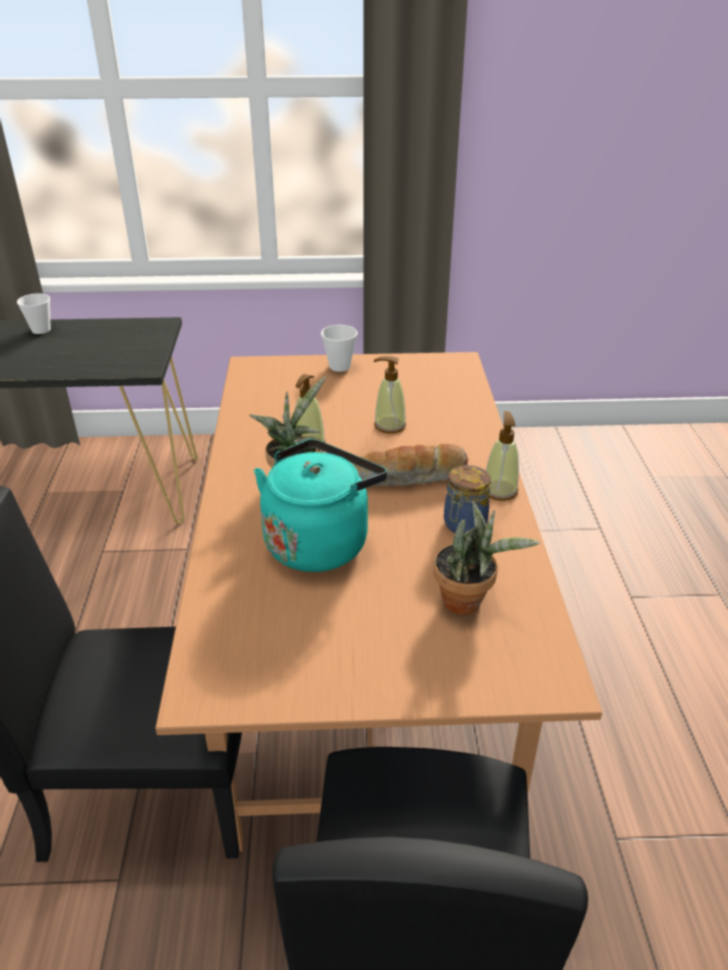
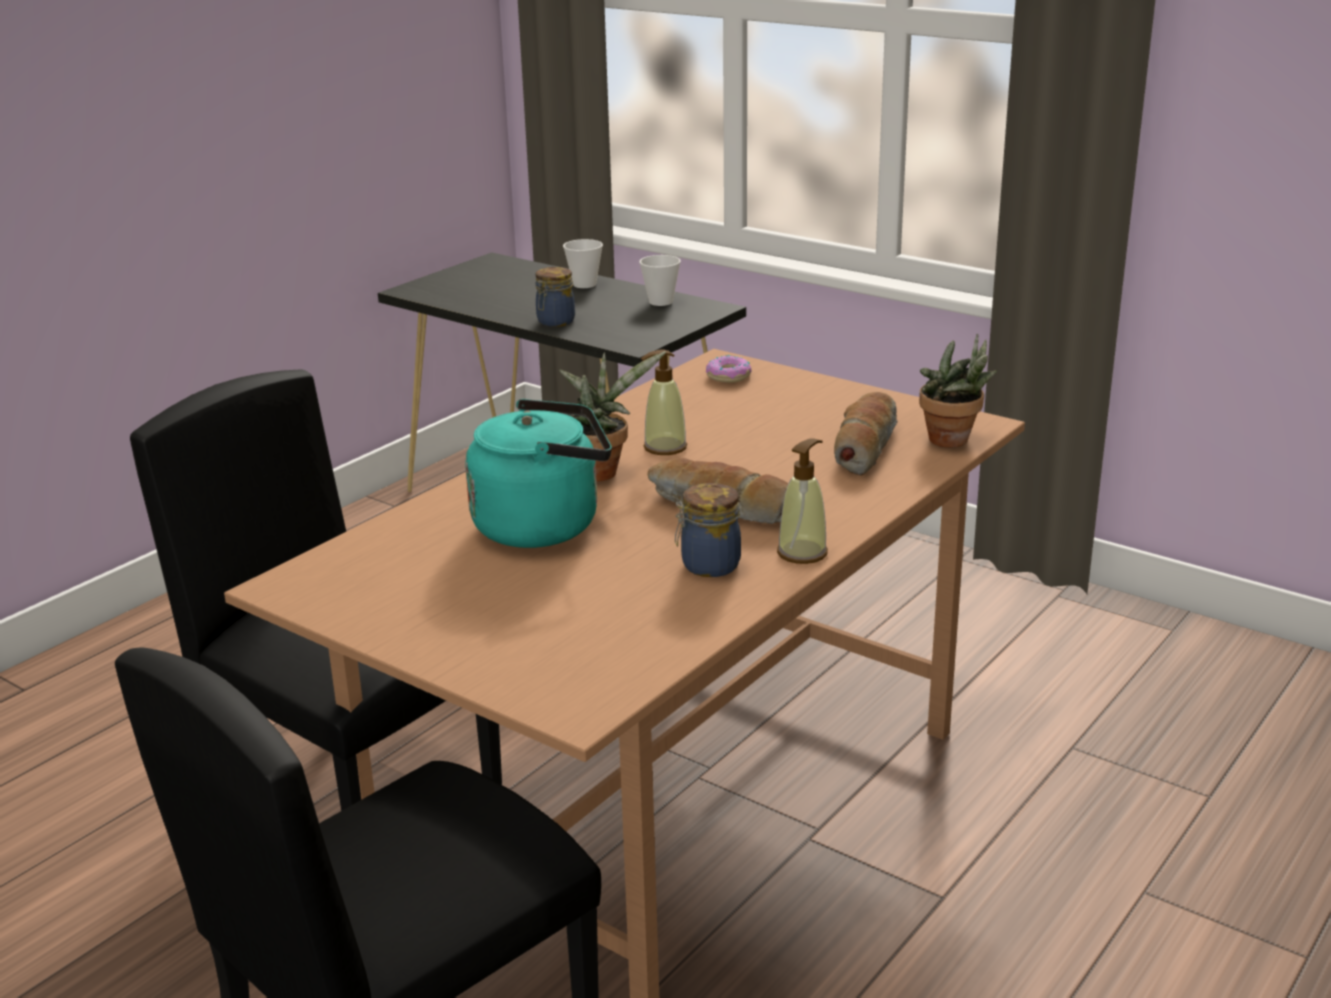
camera: 40 degrees right, 10 degrees down
cup [321,325,358,372] -> cup moved to [639,255,681,306]
soap dispenser [374,356,406,434] -> none
potted plant [434,501,540,615] -> potted plant moved to [919,334,997,448]
none -> jar [535,267,575,327]
none -> donut [706,355,751,383]
none -> bread [834,392,898,476]

